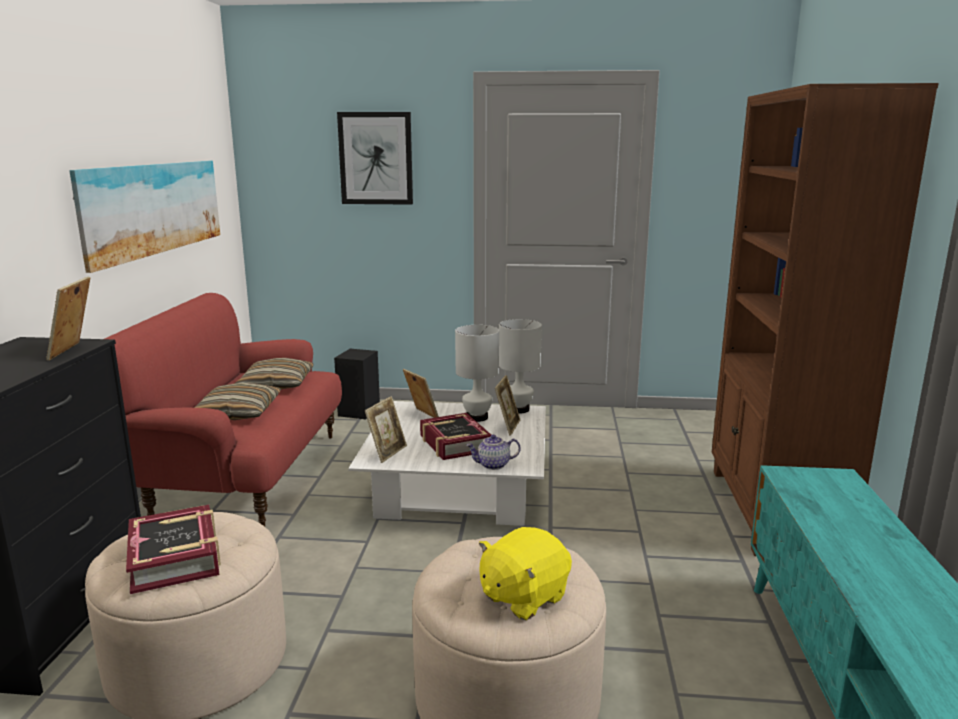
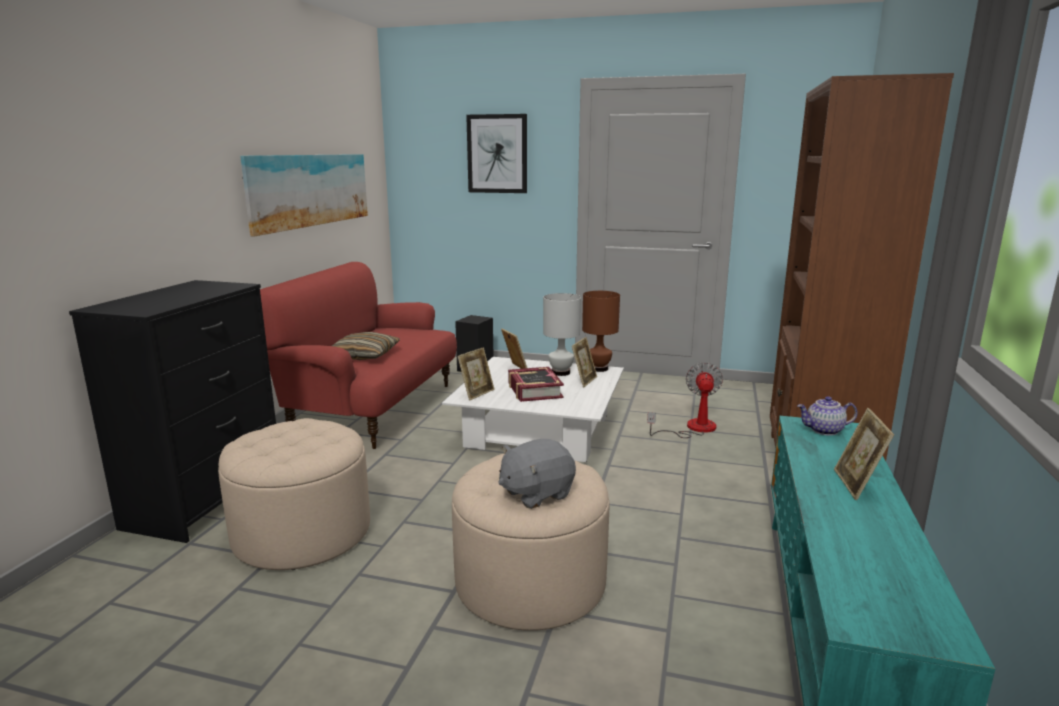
camera: 10 degrees right, 0 degrees up
picture frame [46,276,90,361] -> picture frame moved to [834,408,894,500]
book [126,505,221,594] -> none
pillow [235,358,314,389] -> none
teapot [466,435,521,470] -> teapot moved to [797,396,858,436]
yellow plush toy [479,527,572,620] -> grey plush toy [499,439,576,509]
white table lamp [499,319,542,413] -> brown table lamp [582,291,620,372]
none -> fan [647,362,723,438]

